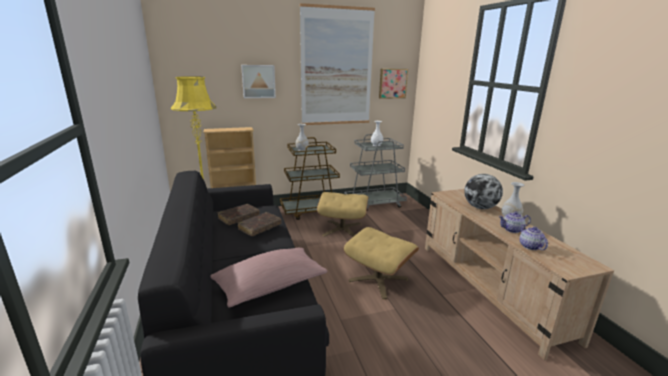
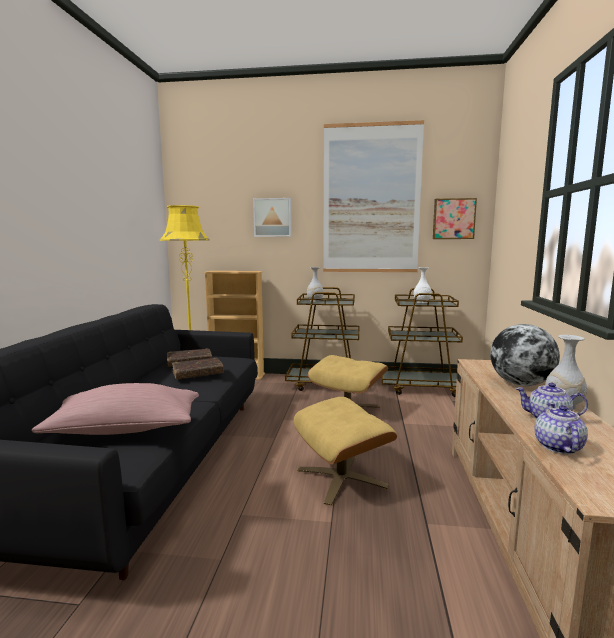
camera: 25 degrees right, 10 degrees down
grey cart [345,134,407,210] -> brown cart [381,288,463,397]

